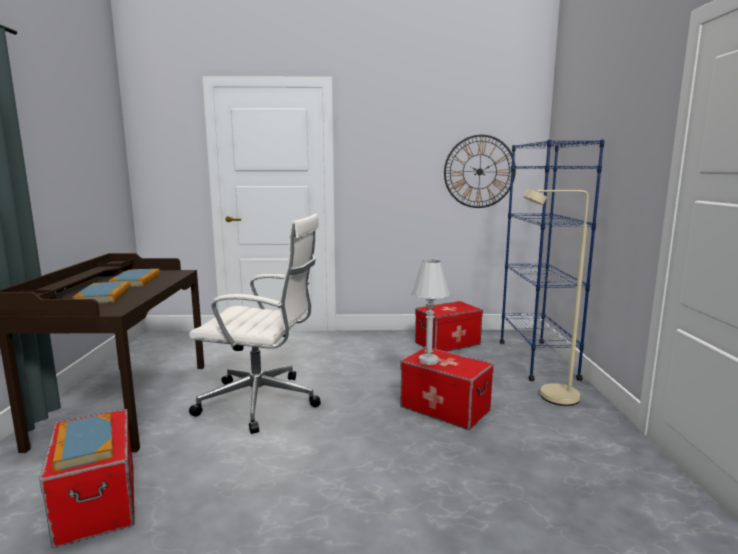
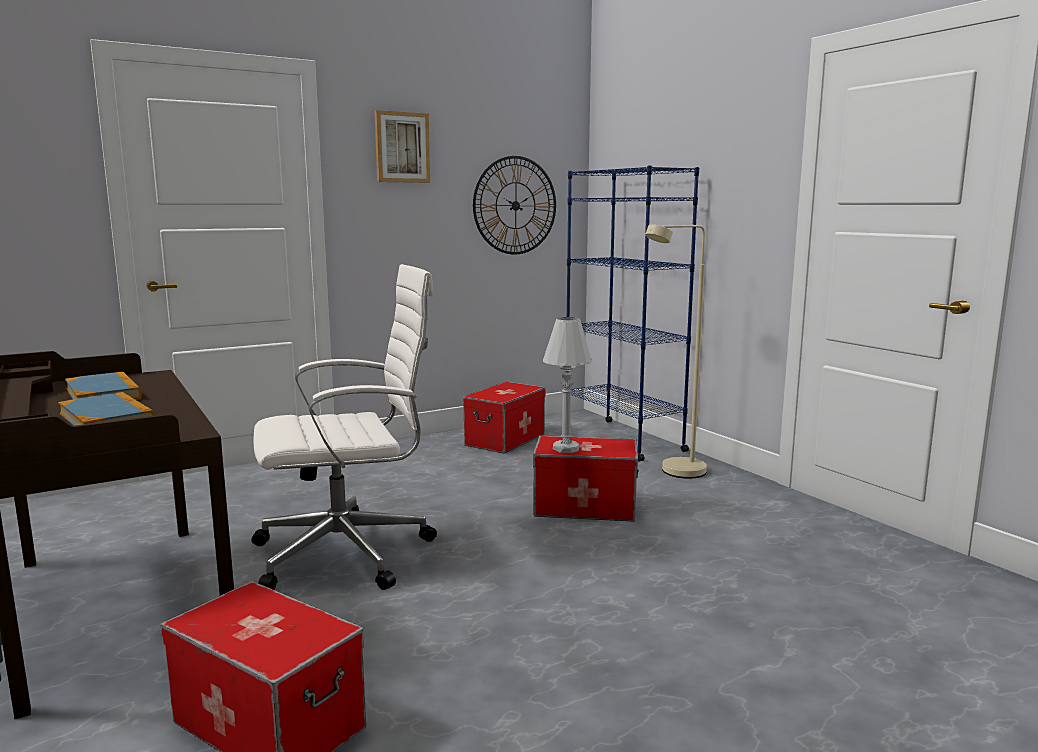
camera: 30 degrees left, 0 degrees up
book [52,413,113,472] -> none
none -> picture [375,110,430,183]

